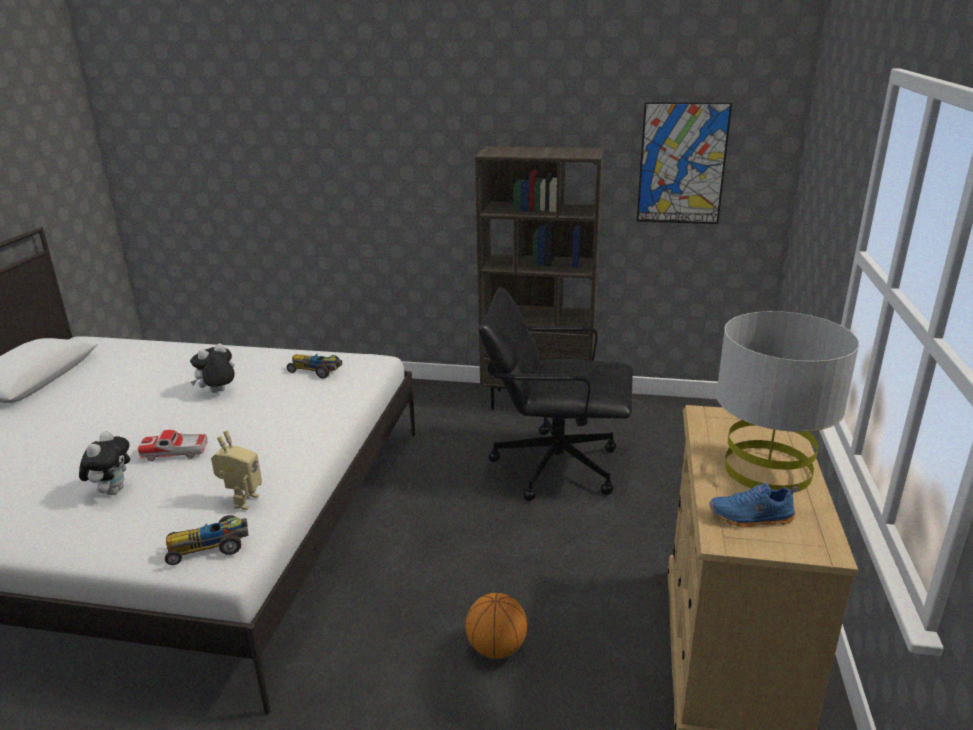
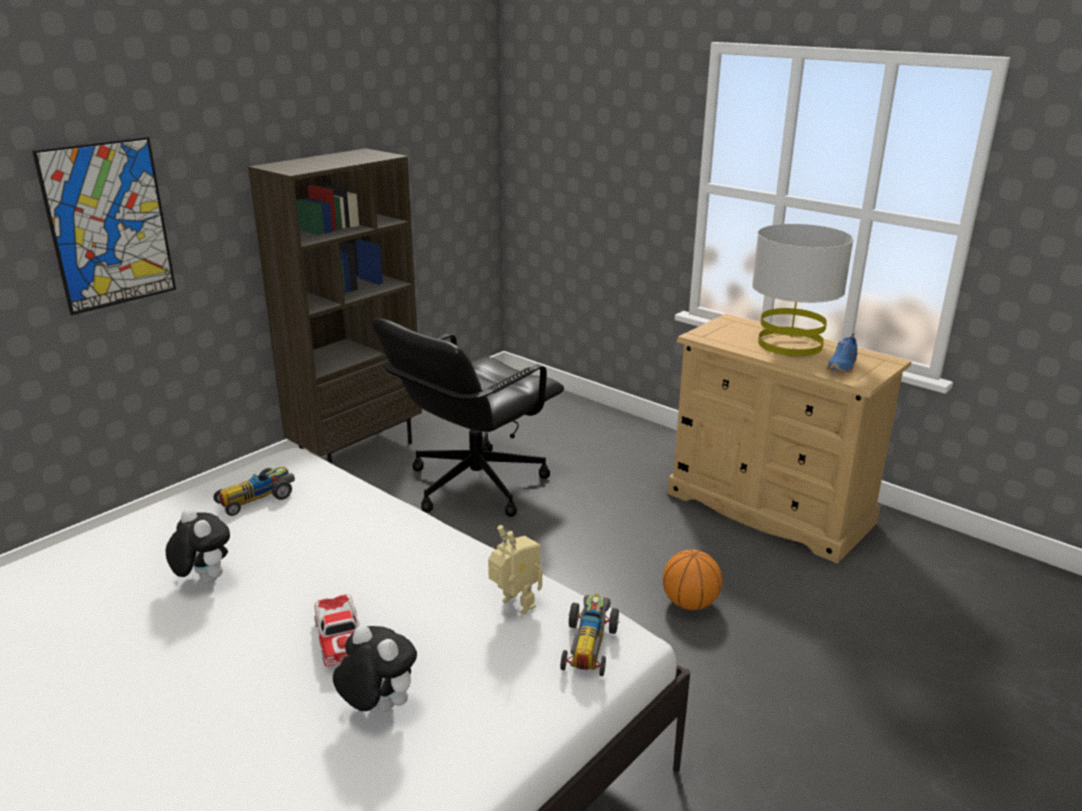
camera: 60 degrees left, 0 degrees up
toy car [138,430,208,461] -> toy car turned 45 degrees counterclockwise [314,594,360,667]
plush toy [190,343,235,393] -> plush toy turned 150 degrees clockwise [166,508,230,583]
picture [637,102,732,224] -> picture moved to [32,137,176,315]

